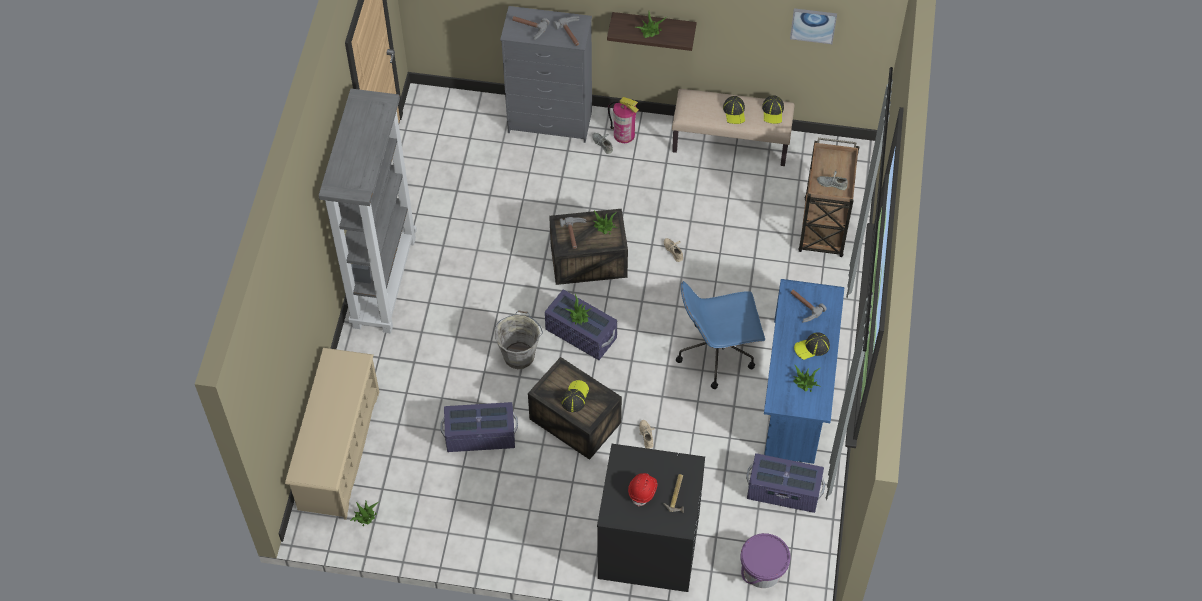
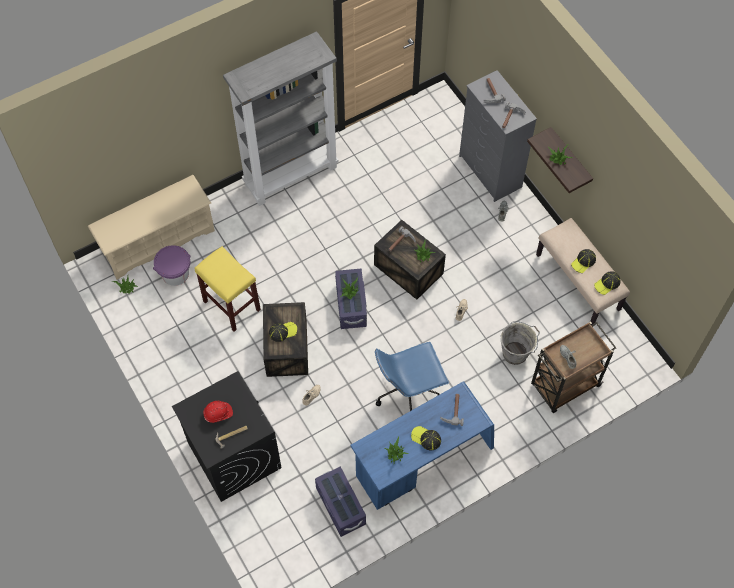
camera: 50 degrees right, 5 degrees up
purple storage box [441,402,518,452] -> yellow stool [195,246,261,332]
grey bucket [495,310,543,369] -> grey bucket moved to [501,321,540,365]
fire extinguisher [608,97,639,143] -> none
blue office chair [676,281,765,389] -> blue office chair turned 60 degrees counterclockwise [375,342,449,411]
purple bucket [740,533,790,588] -> purple bucket moved to [153,245,190,286]
picture [790,8,837,44] -> none

